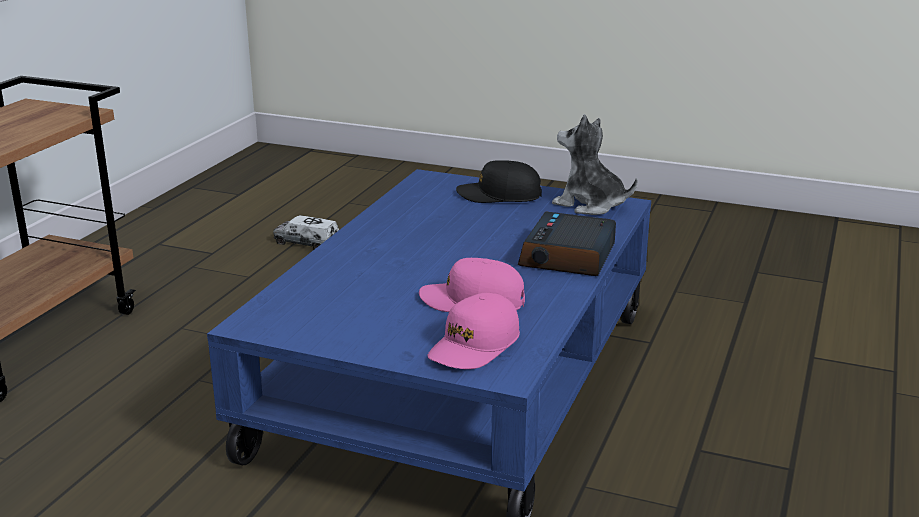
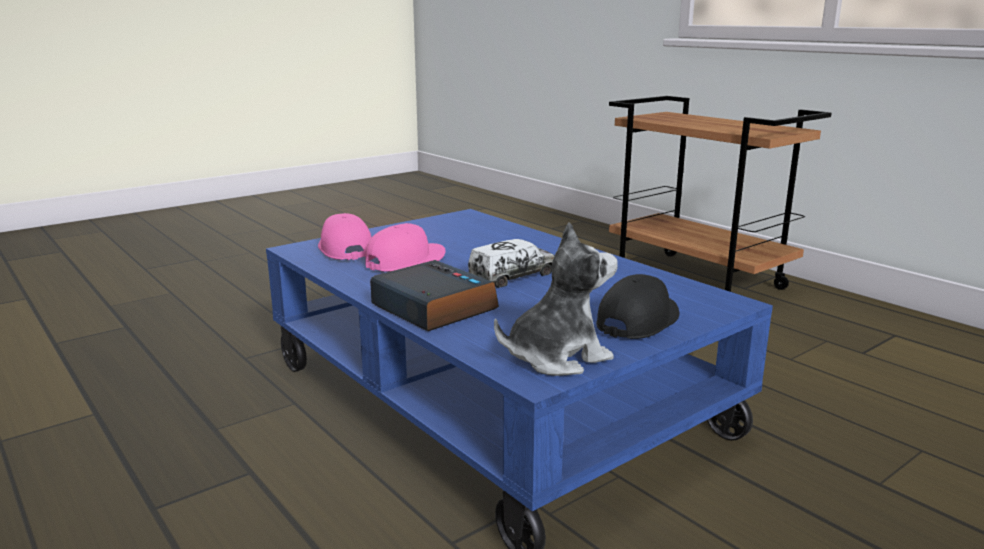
camera: 120 degrees right, 5 degrees down
toy truck [273,215,339,249] -> toy truck moved to [468,239,554,288]

